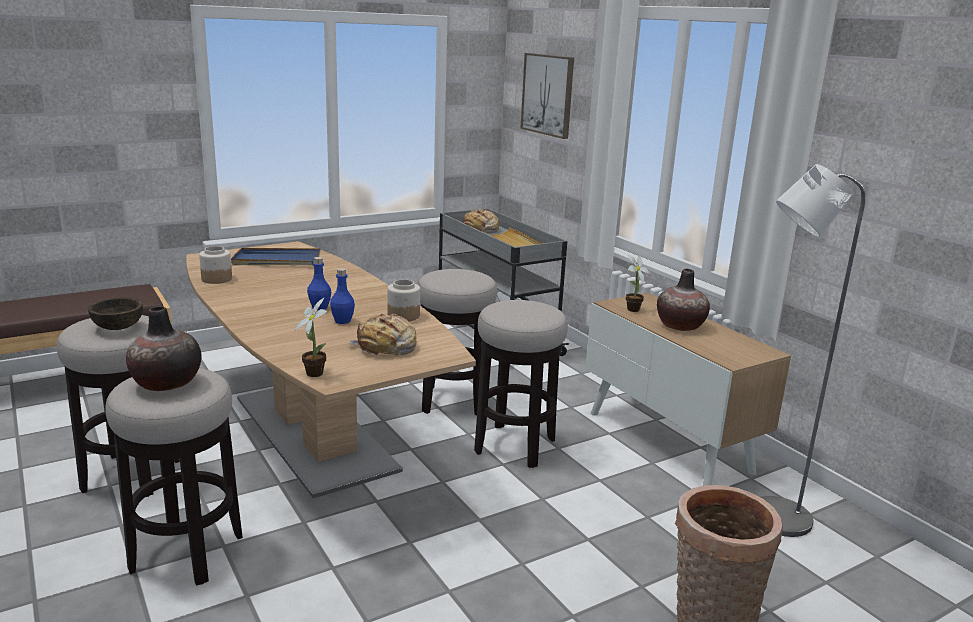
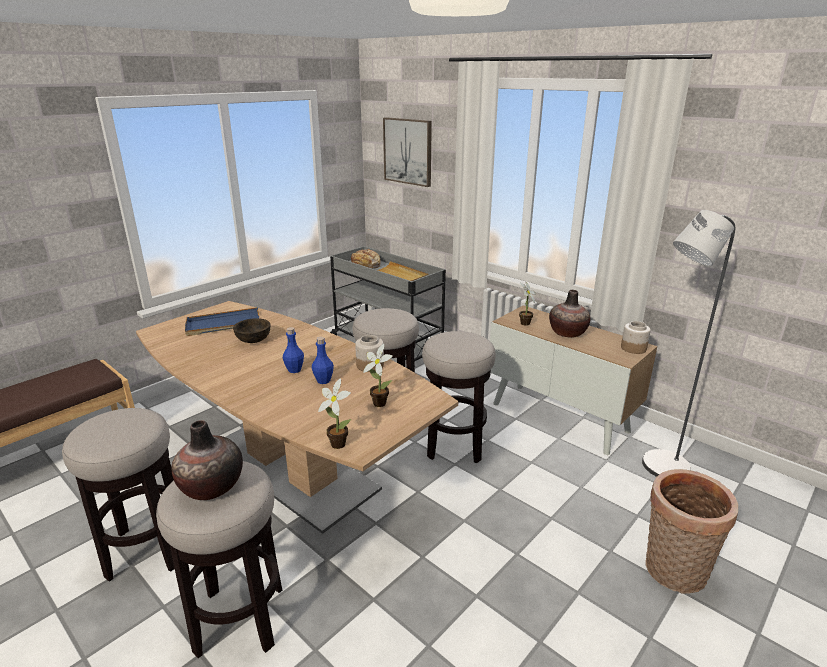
camera: 15 degrees left, 5 degrees up
brown bowl [88,298,143,330] -> brown bowl moved to [233,318,270,343]
jar [199,246,232,284] -> jar moved to [621,321,651,354]
bread [348,313,416,356] -> potted plant [363,344,393,407]

